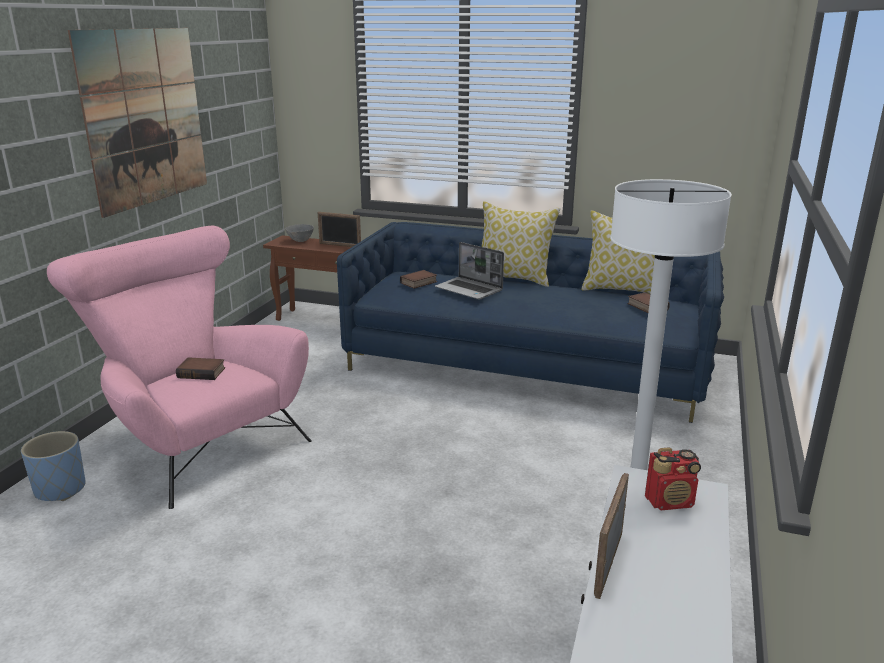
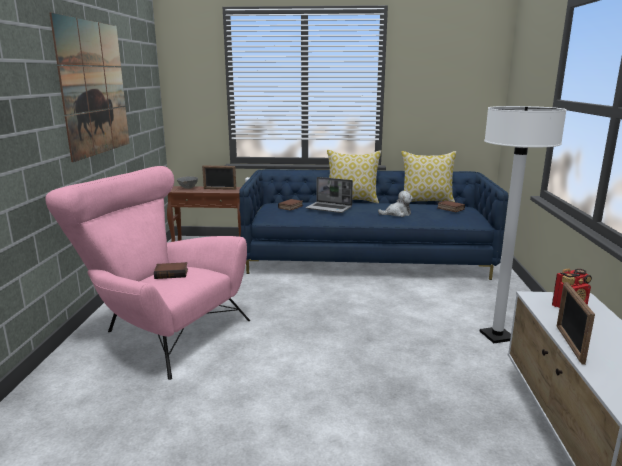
camera: 15 degrees left, 5 degrees down
blue planter [21,431,86,501] -> none
none -> plush toy [378,191,413,217]

